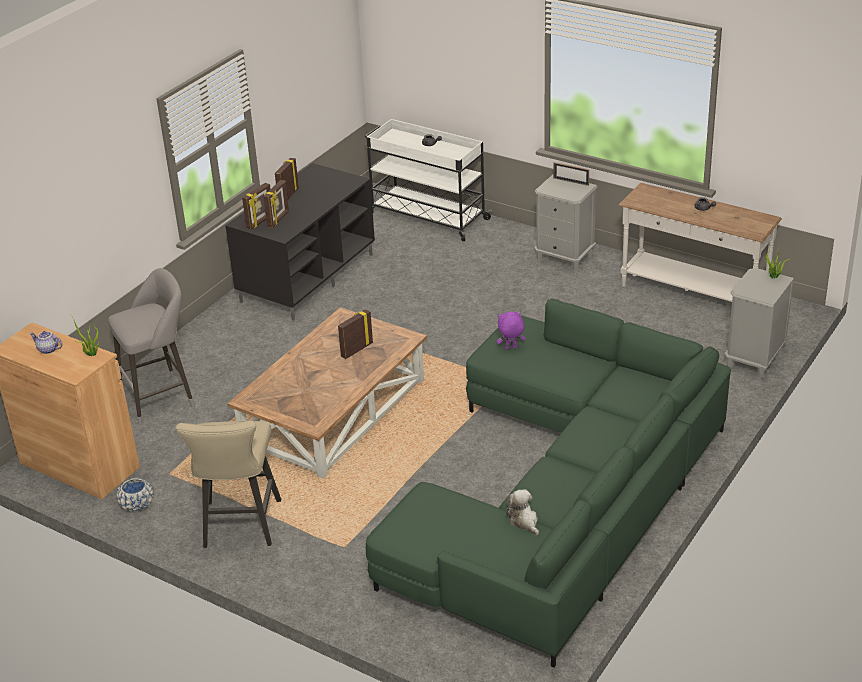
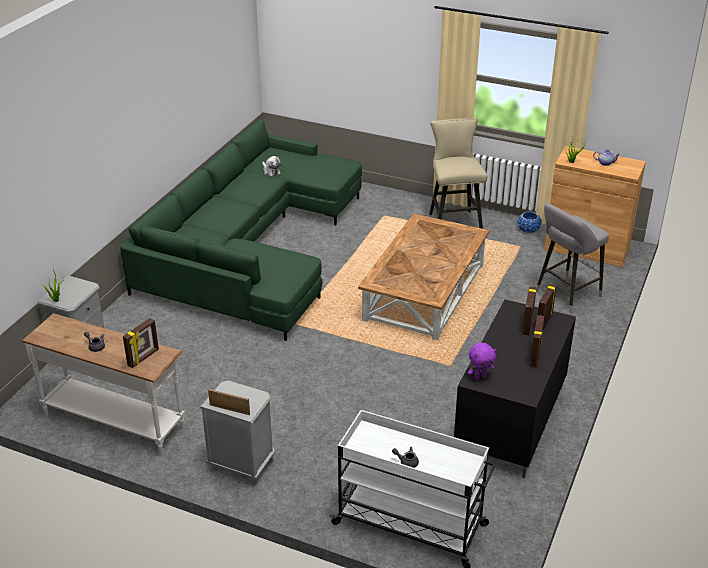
camera: 170 degrees right, 0 degrees up
picture frame [338,309,373,359] -> picture frame moved to [123,318,159,368]
purple plush toy [497,311,525,349] -> purple plush toy moved to [468,343,496,380]

